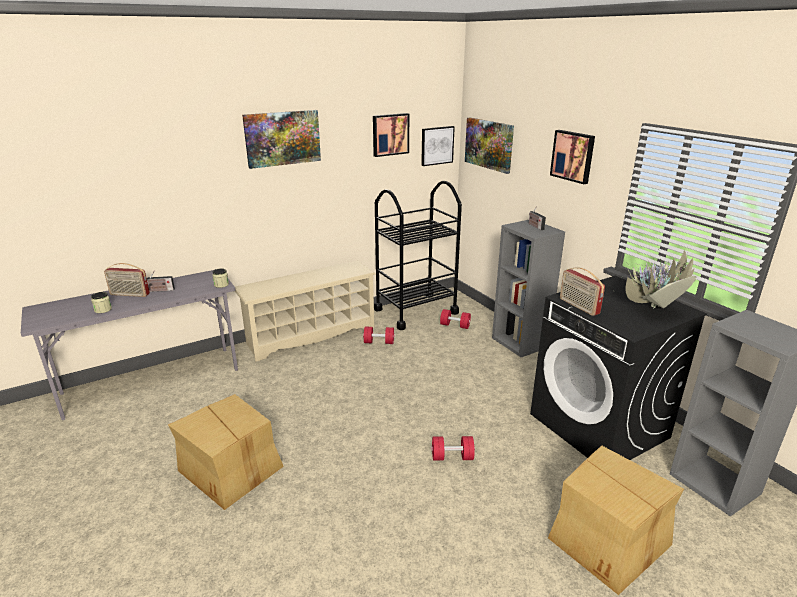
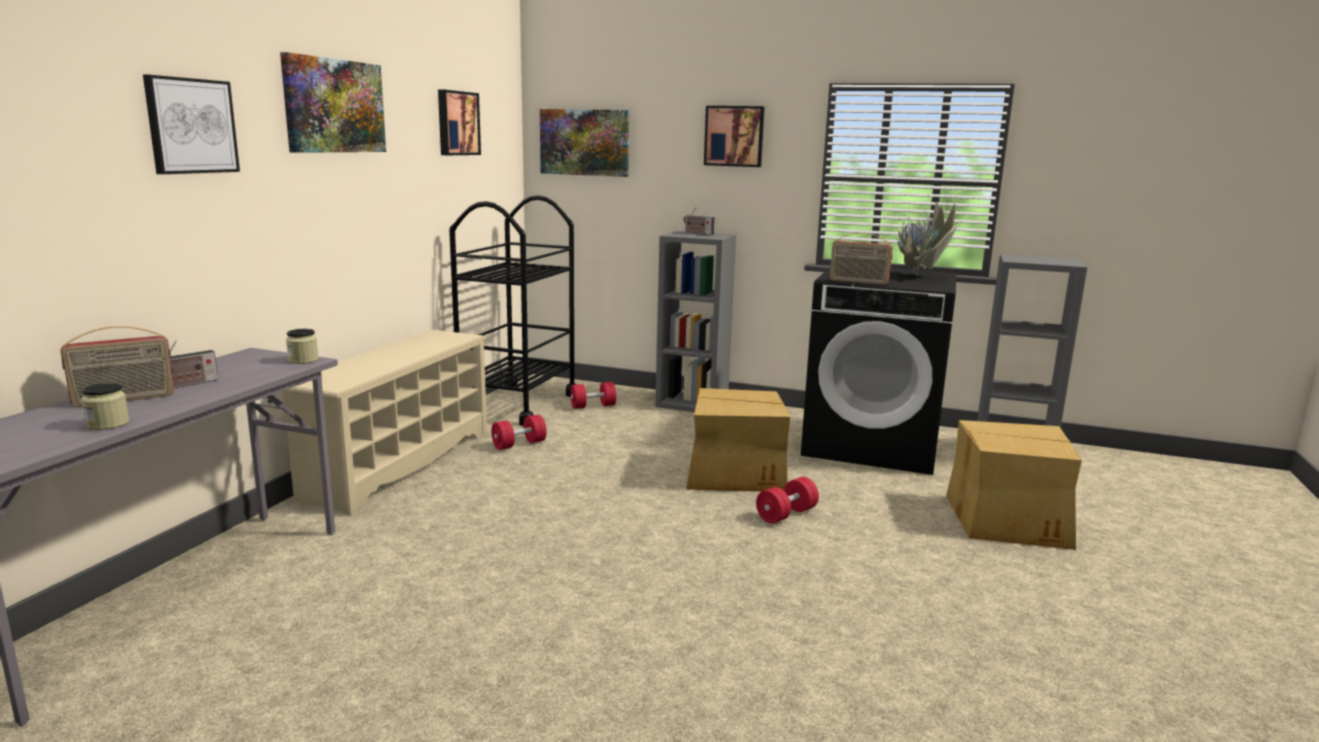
camera: 40 degrees left, 10 degrees down
cardboard box [168,394,284,510] -> cardboard box moved to [686,388,790,492]
picture [421,126,455,166] -> picture moved to [143,75,240,174]

